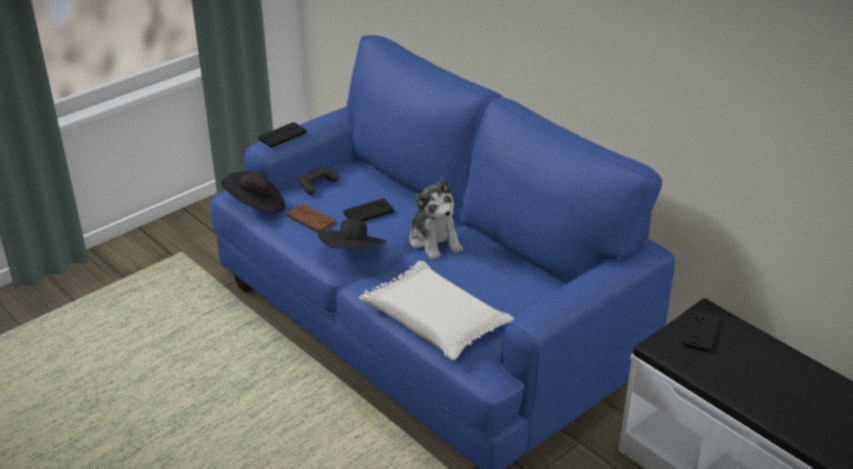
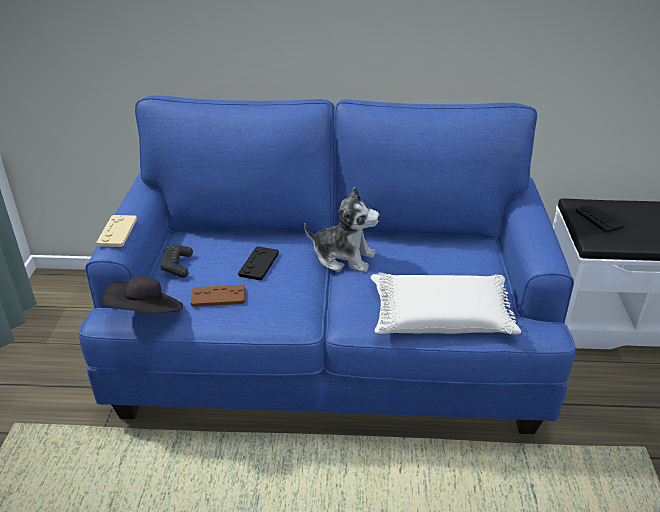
camera: 45 degrees left, 0 degrees up
black game controller [259,122,307,147] -> beige game controller [96,215,137,247]
black hat [318,219,386,249] -> none

